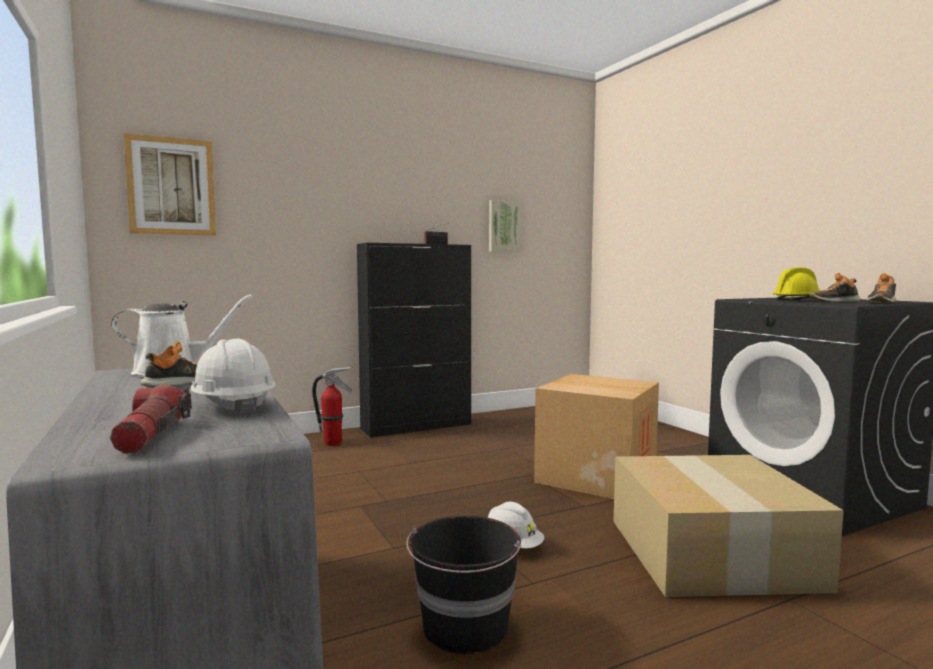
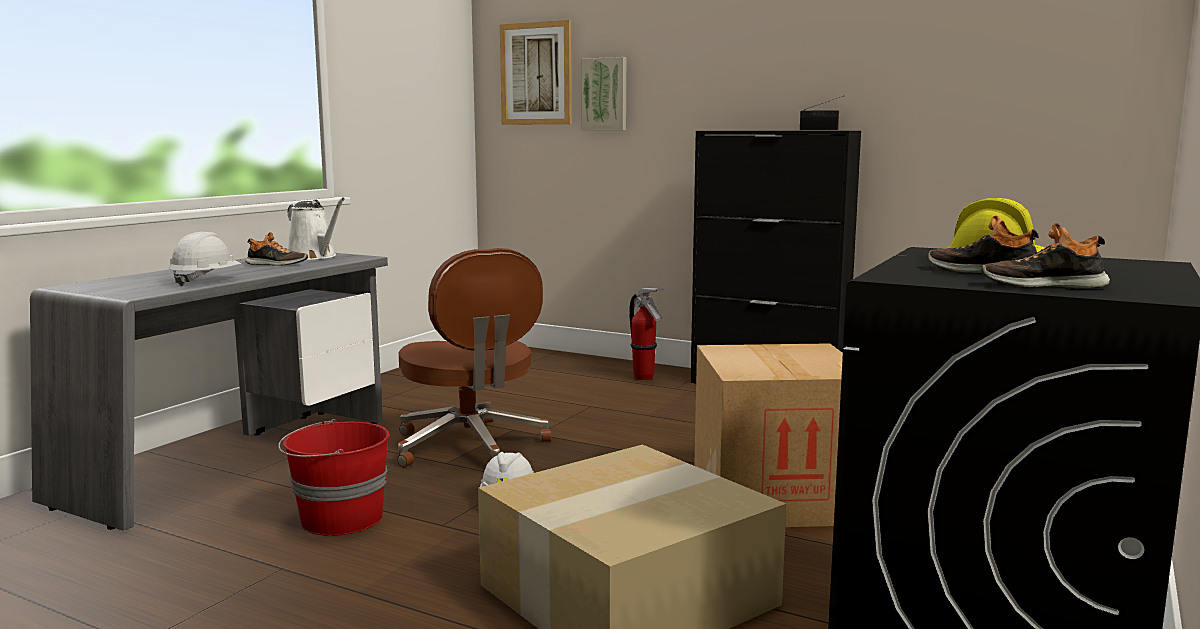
camera: 55 degrees right, 5 degrees up
flashlight [110,385,192,454] -> none
black bucket [407,516,521,654] -> red bucket [278,419,389,536]
picture [489,200,521,252] -> picture moved to [581,57,626,130]
none -> brown office chair [397,248,551,468]

